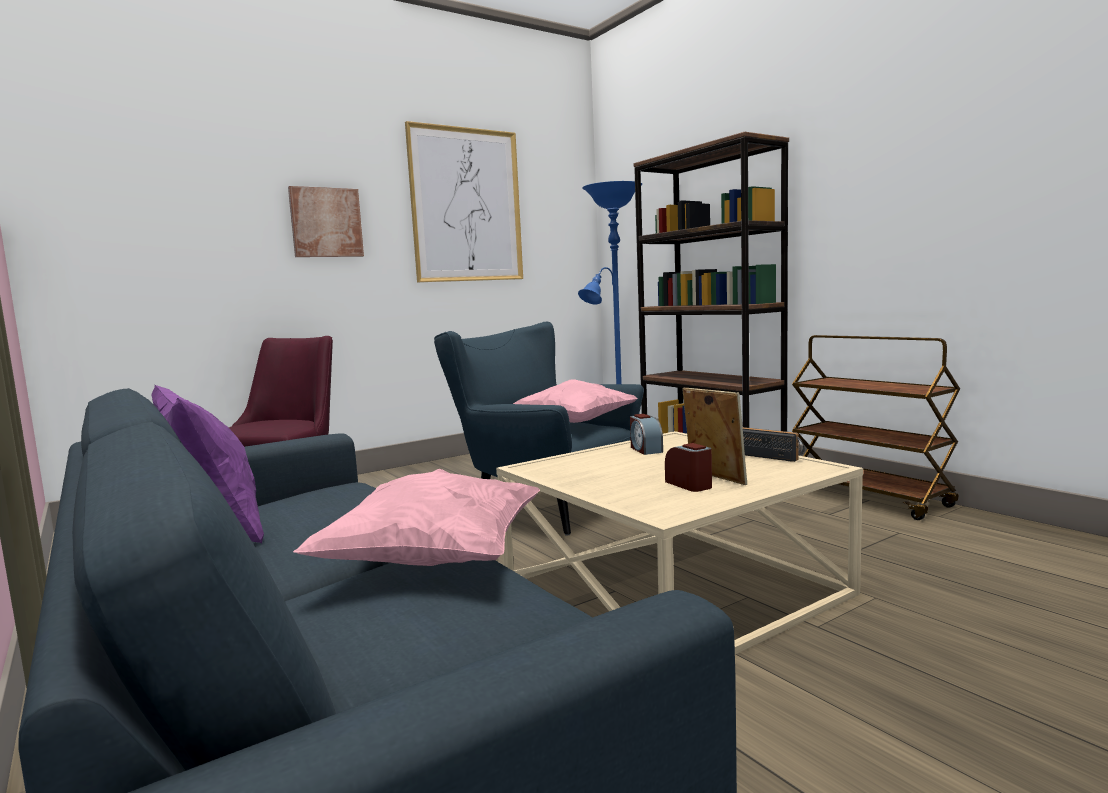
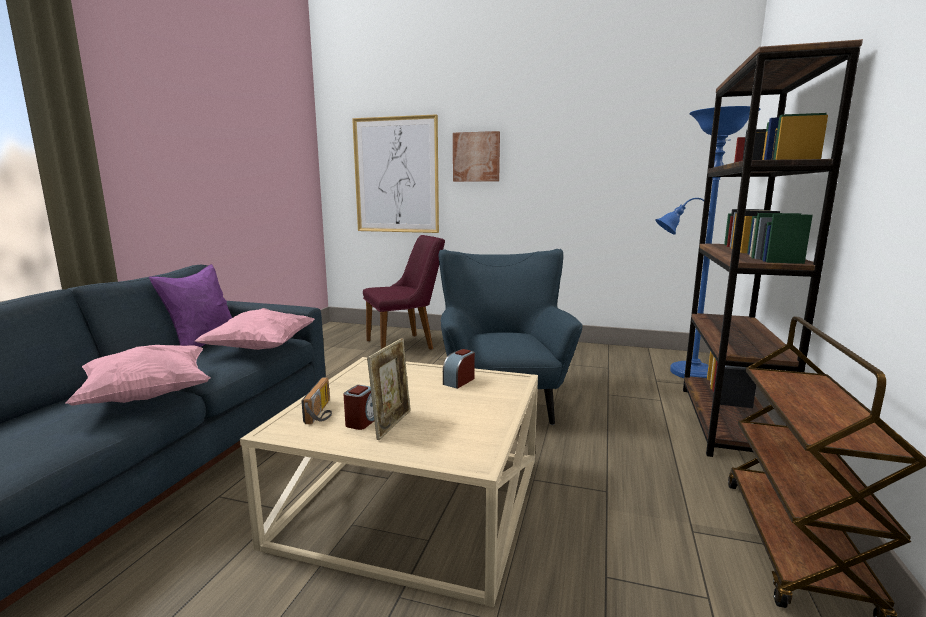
camera: 50 degrees right, 5 degrees up
picture [405,121,523,282] -> picture moved to [352,114,439,233]
pink pillow [513,380,638,423] -> pink pillow moved to [195,308,315,350]
radio [743,427,805,462] -> radio moved to [301,377,332,424]

